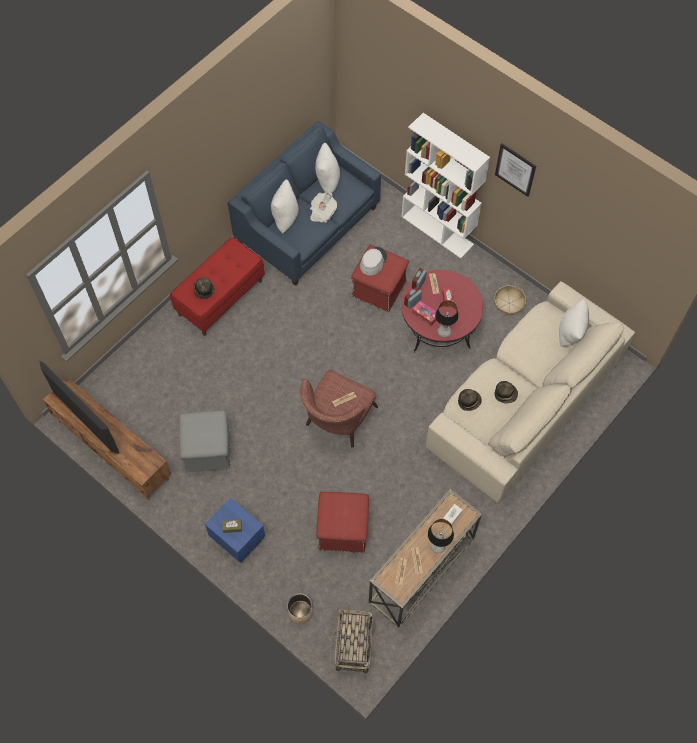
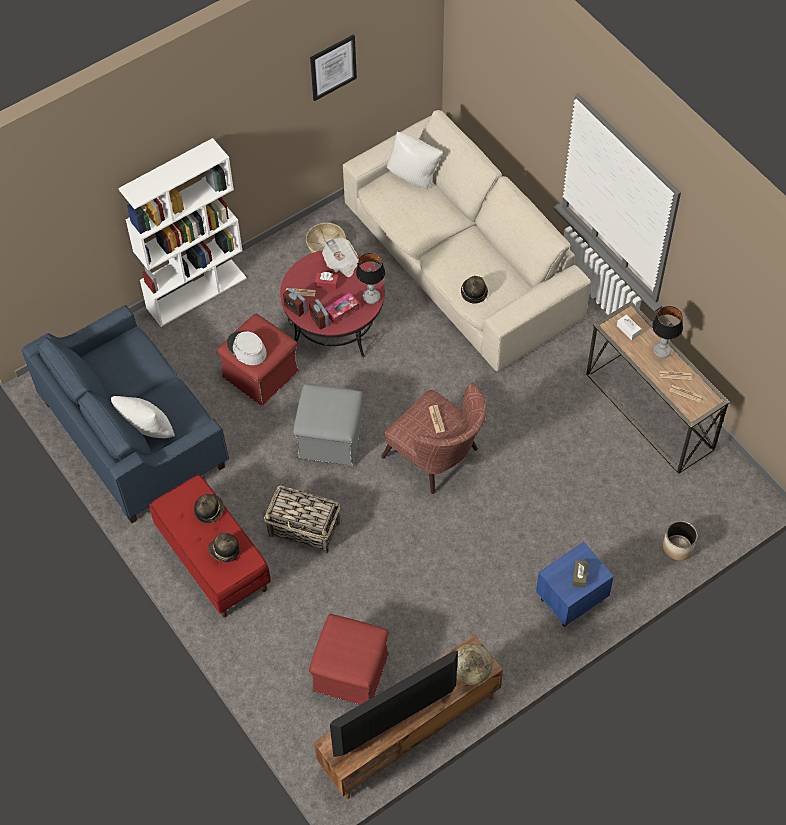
camera: 75 degrees left, 5 degrees down
grey ottoman [179,411,230,472] -> grey ottoman moved to [293,384,363,466]
newspaper [310,192,337,223] -> newspaper moved to [322,238,359,277]
white pillow [315,143,340,194] -> none
red ottoman [316,492,369,553] -> red ottoman moved to [309,614,389,705]
basket [333,610,373,674] -> basket moved to [264,485,340,554]
hat [494,381,518,404] -> hat moved to [194,494,224,524]
picture [495,144,536,197] -> picture moved to [310,34,357,101]
none -> globe [456,644,492,685]

